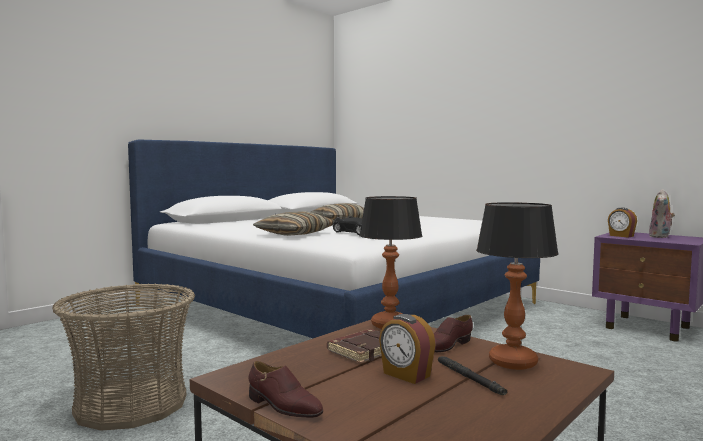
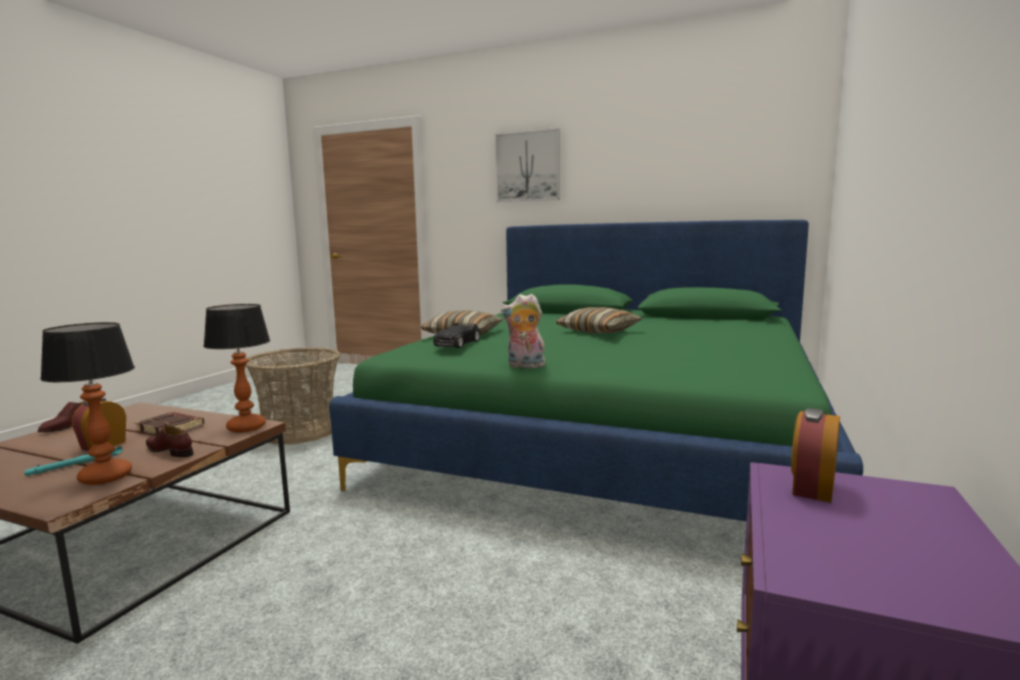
camera: 70 degrees right, 5 degrees up
white bed [128,140,540,338] -> green bed [329,220,863,521]
black flashlight [438,356,507,395] -> turquoise flashlight [24,447,122,476]
plush toy [649,189,675,238] -> plush toy moved to [501,294,545,368]
none -> picture [495,128,560,202]

